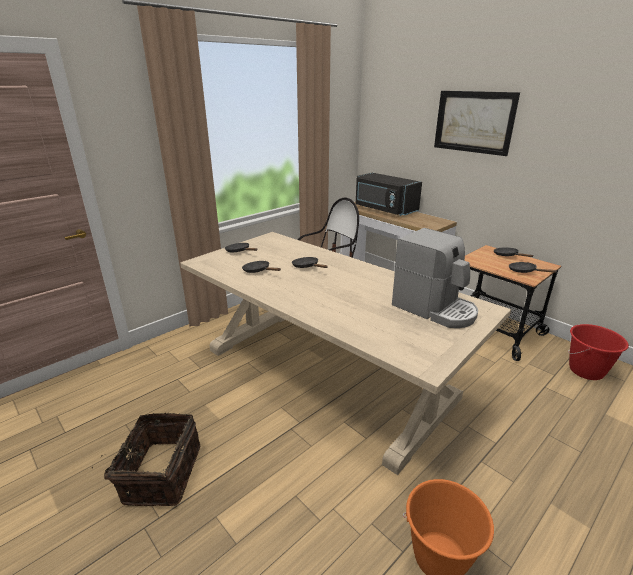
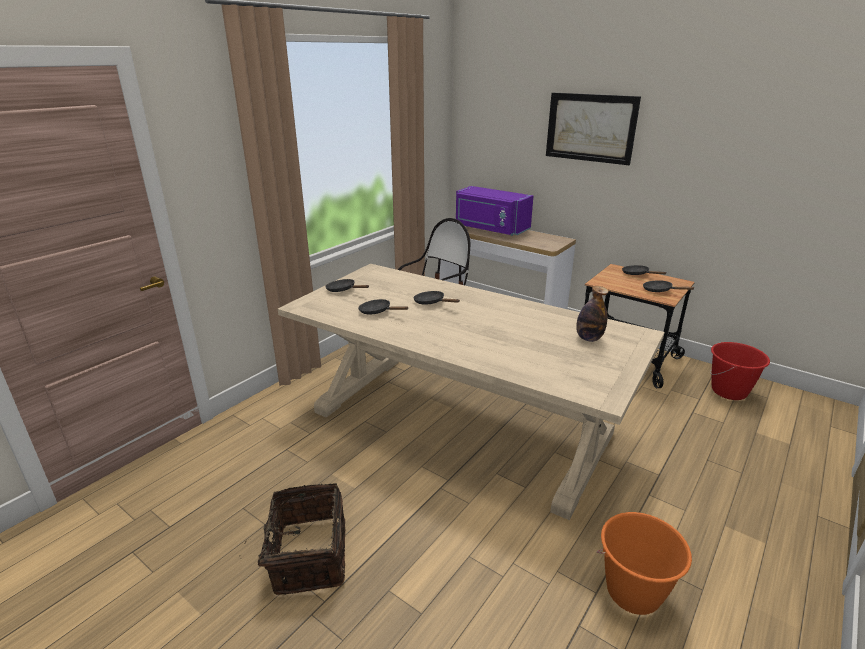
camera: 10 degrees left, 0 degrees up
black microwave [356,173,422,216] -> purple microwave [456,186,533,236]
coffee machine [392,228,478,328] -> bottle [576,286,609,342]

